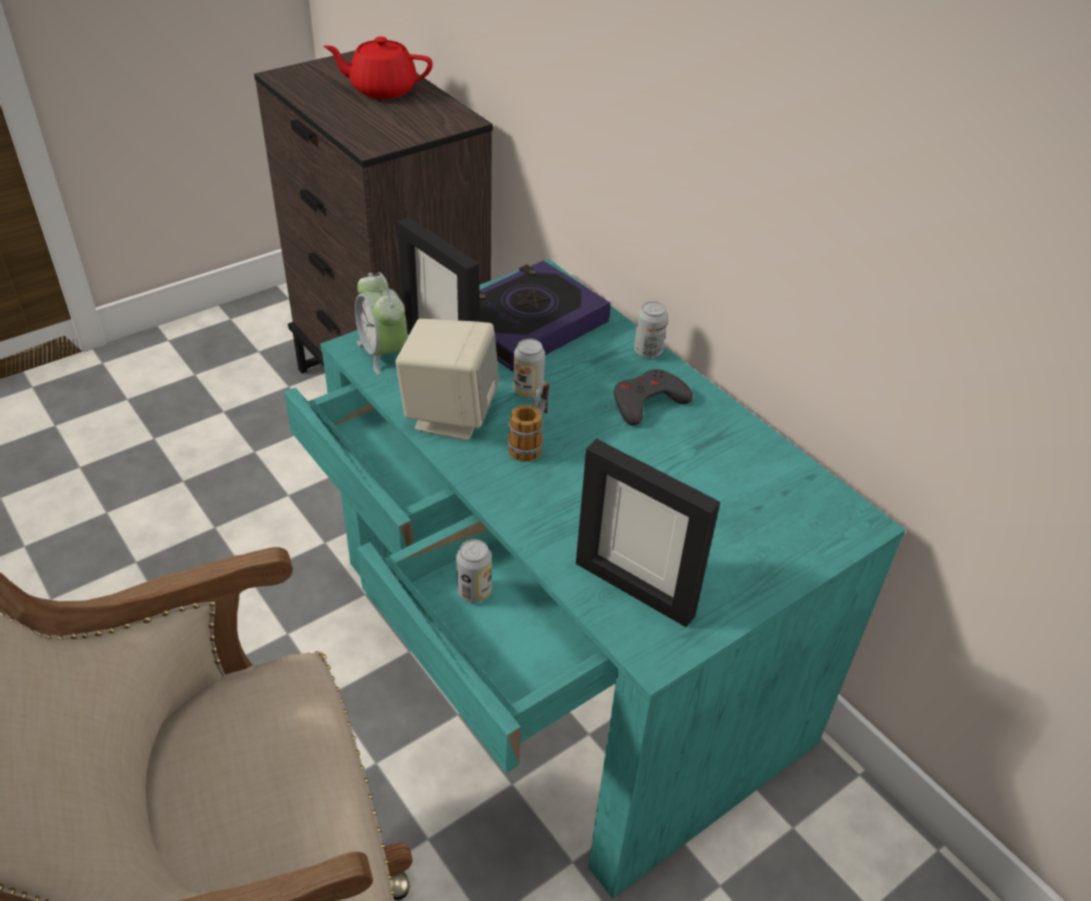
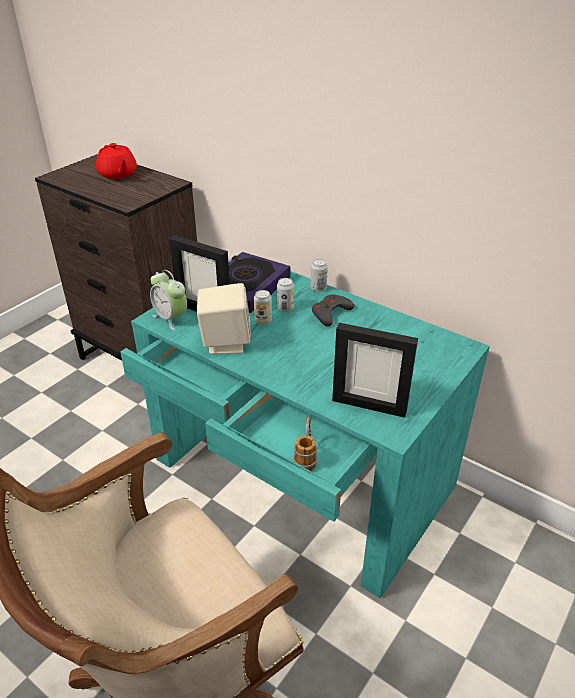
camera: 15 degrees left, 5 degrees down
red teapot [323,36,433,99] -> red teapot turned 105 degrees counterclockwise [96,143,137,179]
can [456,539,492,603] -> can moved to [277,278,294,312]
mug [507,381,550,462] -> mug moved to [293,417,317,471]

